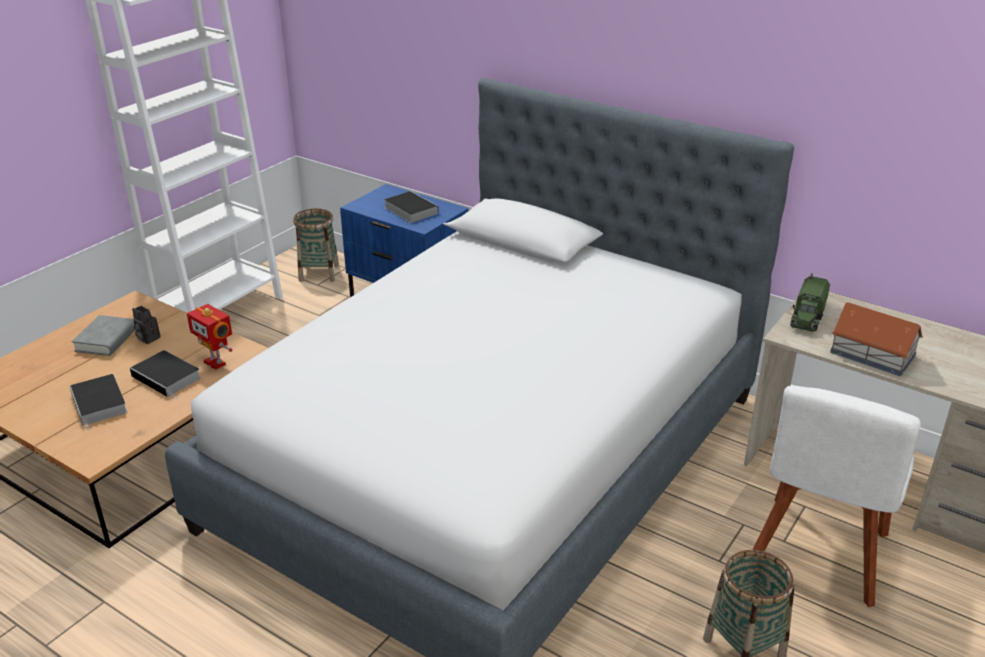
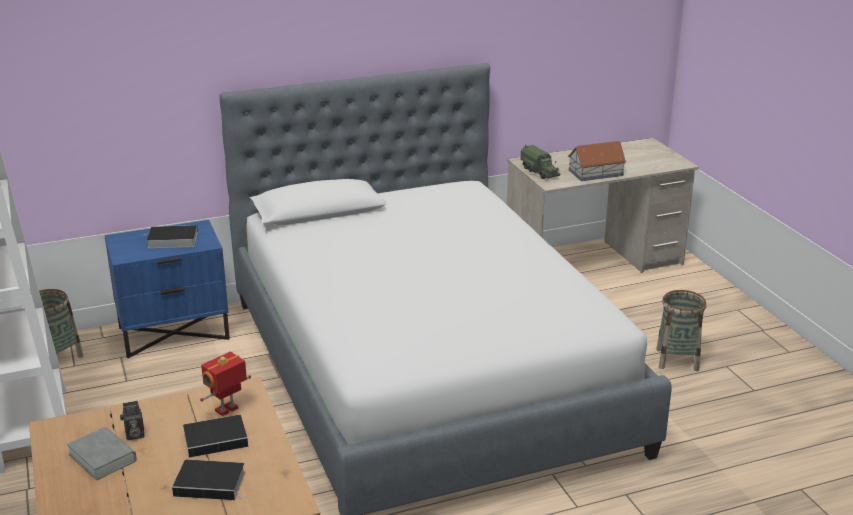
camera: 55 degrees left, 5 degrees down
toy robot [187,304,232,370] -> toy robot turned 150 degrees clockwise [200,352,251,416]
white chair [753,385,921,607] -> none

